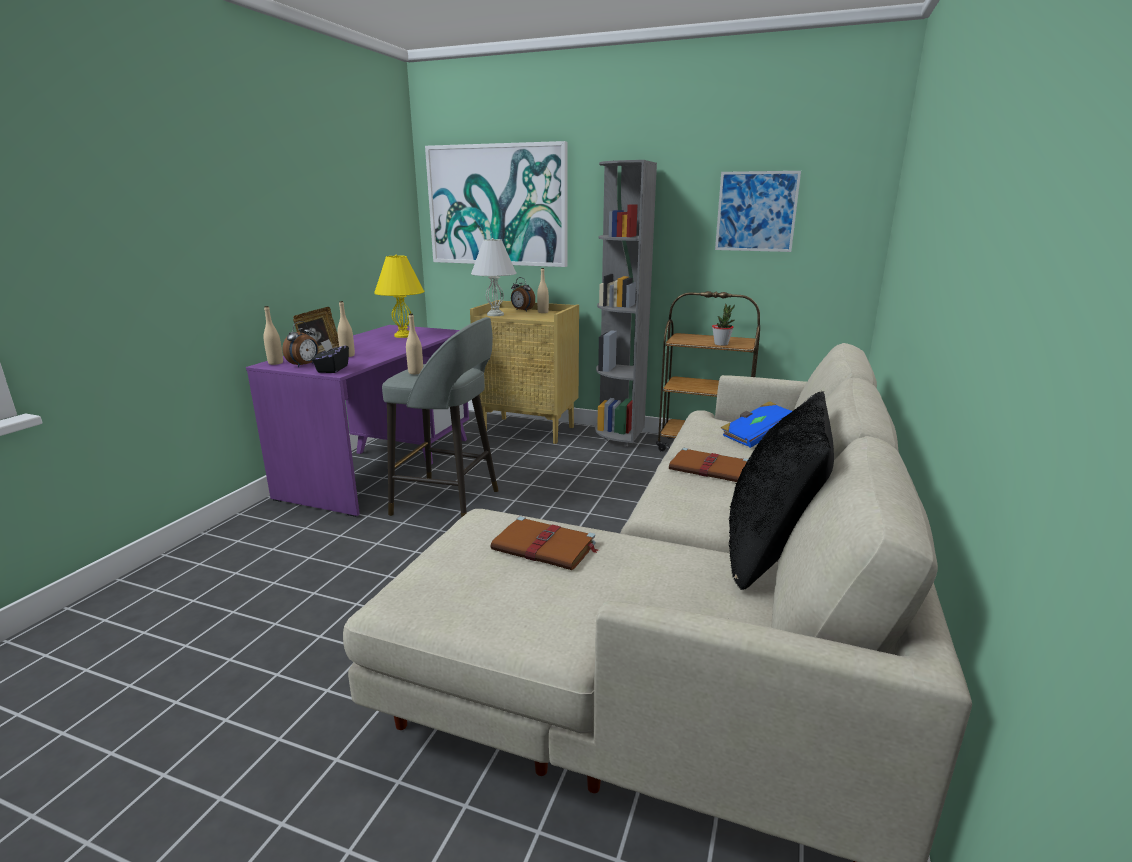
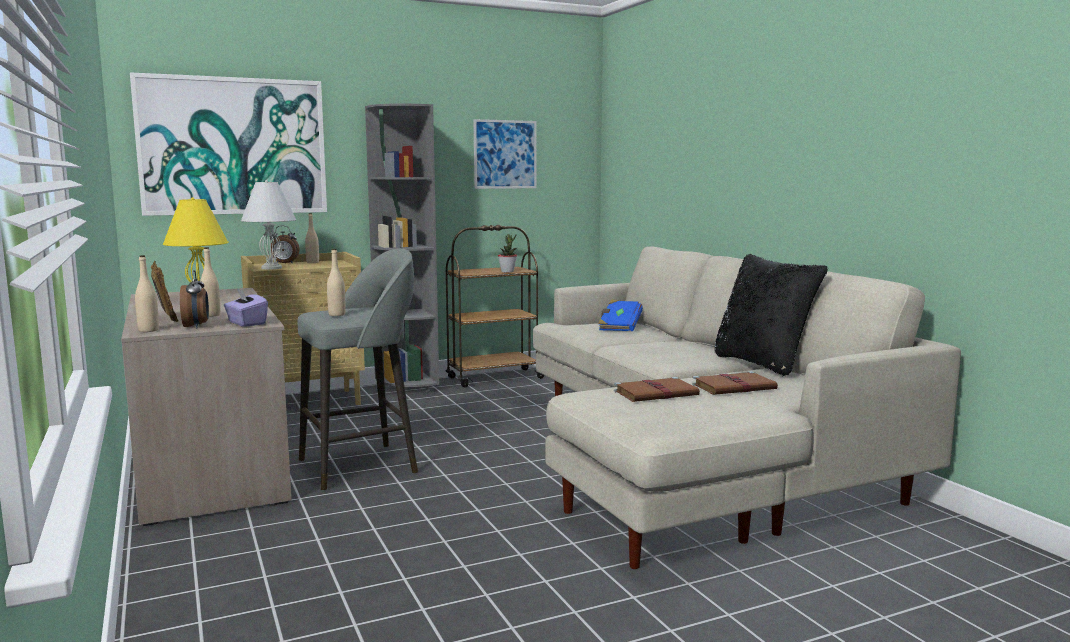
camera: 45 degrees left, 10 degrees down
purple desk [246,325,469,517] -> beige desk [121,288,292,526]
black tissue box [312,339,349,373] -> purple tissue box [224,288,268,327]
brown book [669,448,749,482] -> brown book moved to [692,371,778,395]

